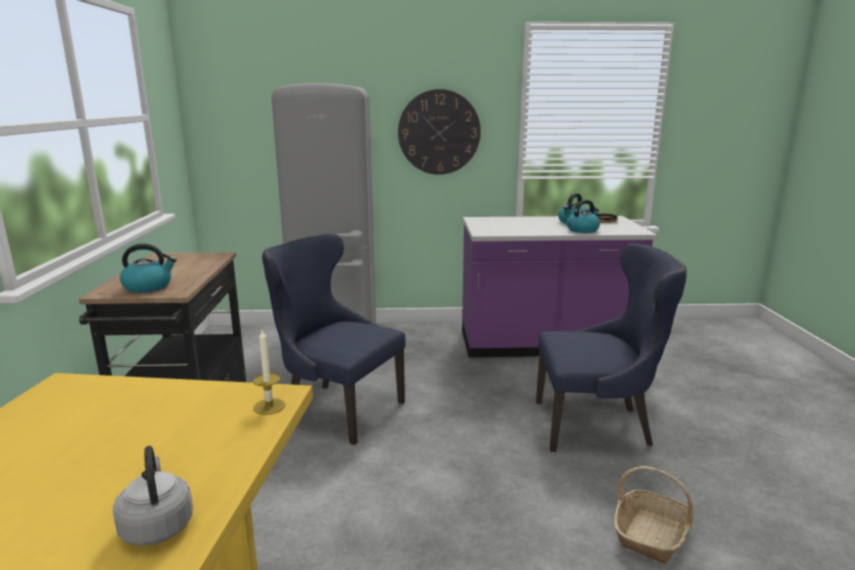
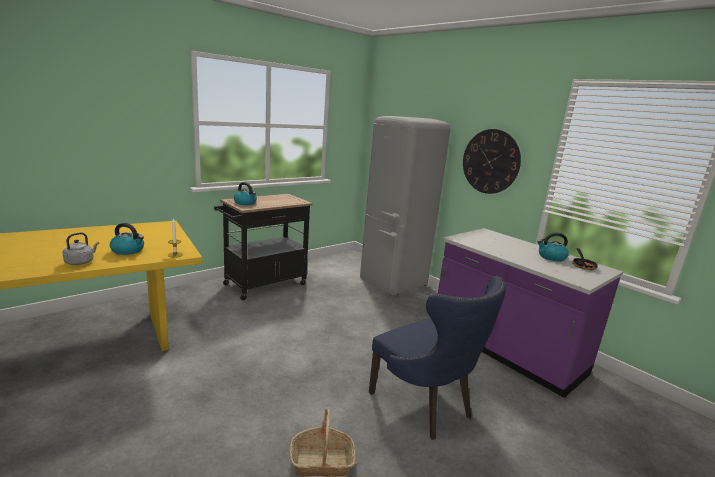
camera: 50 degrees right, 0 degrees up
blue chair [262,234,405,445] -> none
kettle [567,200,600,233] -> kettle moved to [110,223,144,255]

